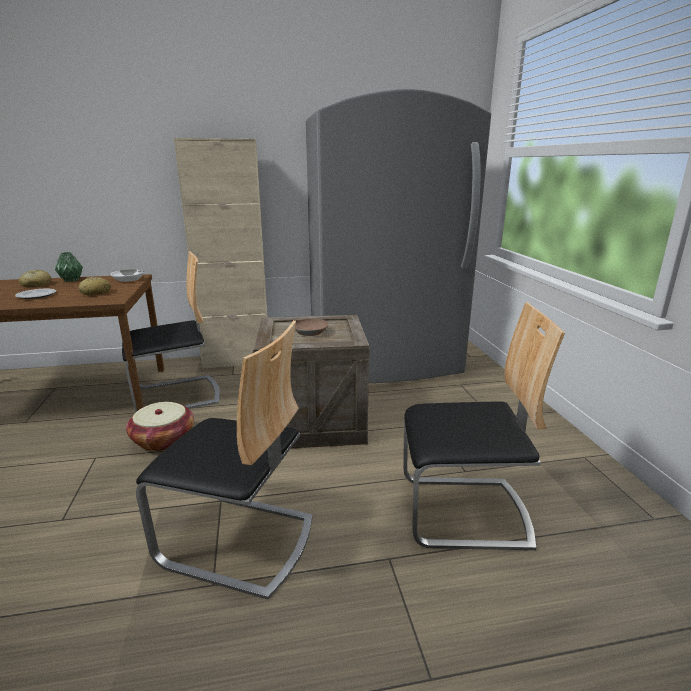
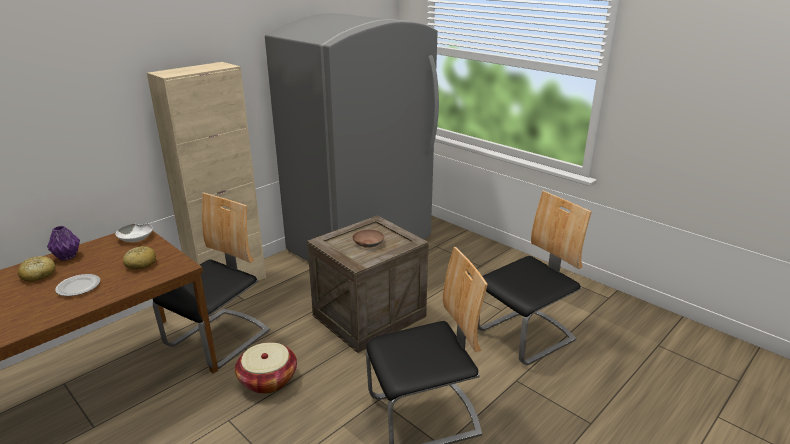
camera: 35 degrees left, 5 degrees up
green vase [55,252,83,282] -> purple vase [47,226,80,260]

